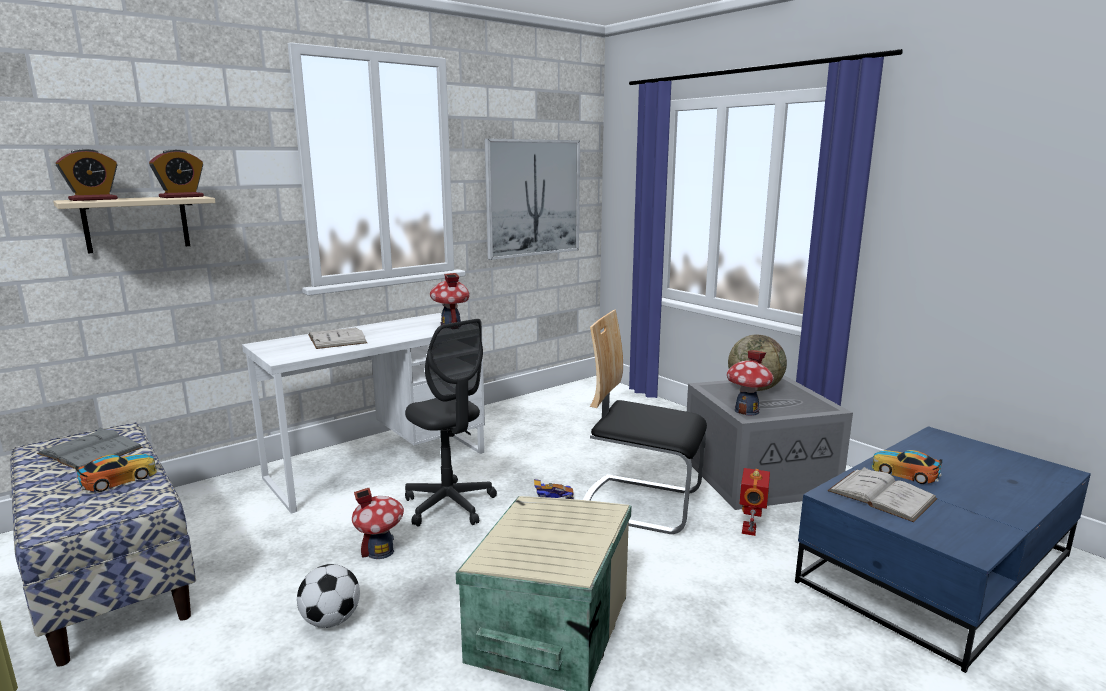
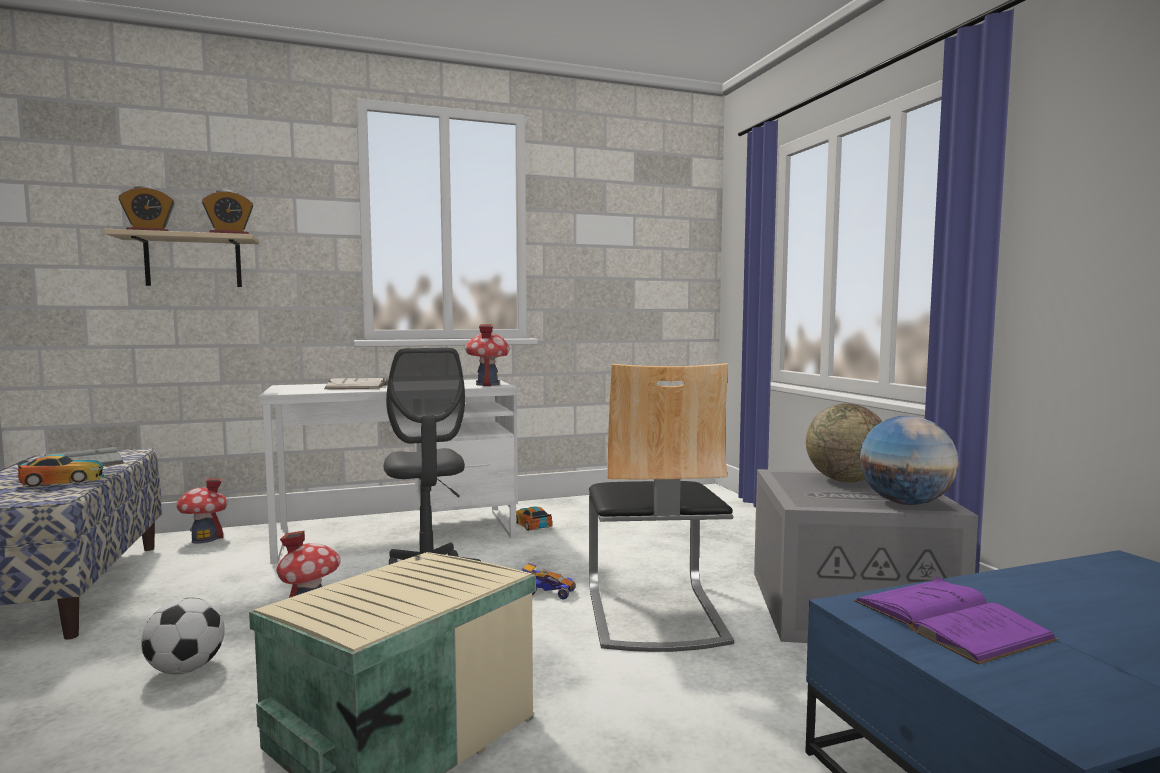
camera: 20 degrees right, 10 degrees down
picture [485,139,580,260] -> none
chair [583,310,707,534] -> chair turned 135 degrees counterclockwise [589,363,734,652]
toy house [727,350,774,416] -> toy house moved to [176,478,228,544]
toy robot [739,468,770,536] -> none
white book [827,467,937,522] -> purple book [853,576,1058,665]
toy car [872,450,943,484] -> toy car moved to [516,507,553,531]
none -> globe [860,416,959,505]

